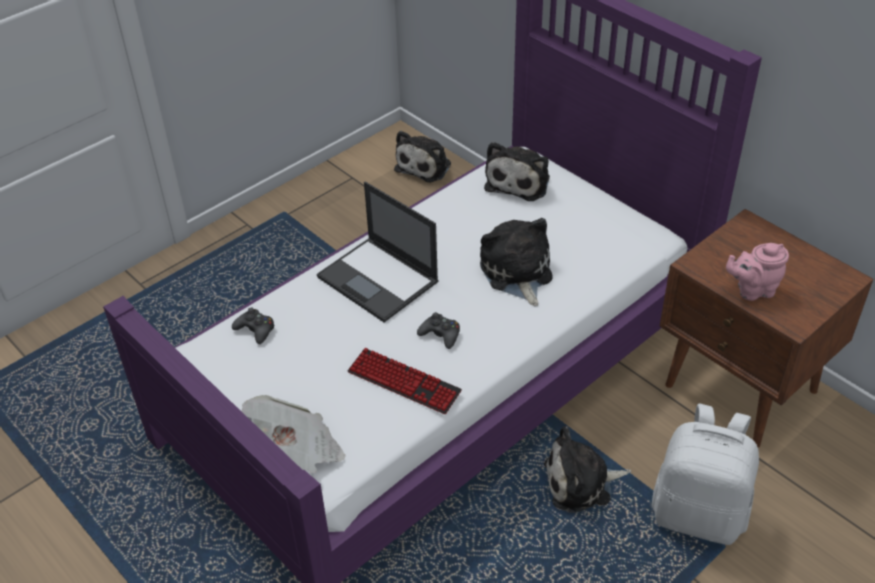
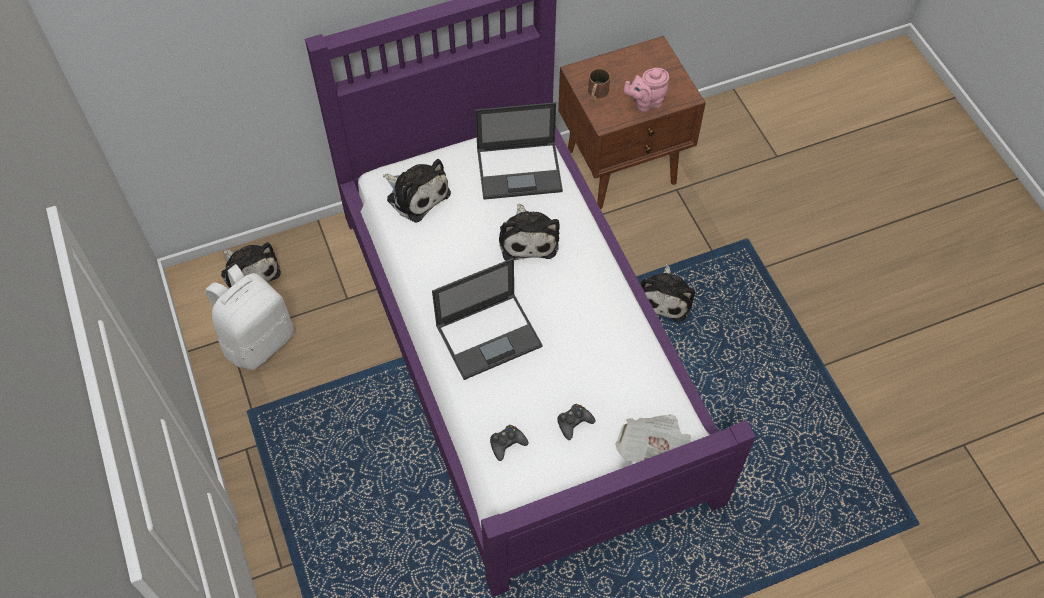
camera: 70 degrees left, 15 degrees up
keyboard [347,348,462,414] -> none
black game controller [417,312,460,349] -> black game controller moved to [557,404,595,440]
plush toy [480,218,553,306] -> plush toy turned 105 degrees counterclockwise [499,204,560,261]
white backpack [652,404,759,545] -> white backpack moved to [205,264,294,370]
pink teapot [726,243,789,301] -> pink teapot turned 60 degrees clockwise [624,68,669,112]
none -> laptop [475,102,563,200]
none -> brown mug [588,68,610,102]

